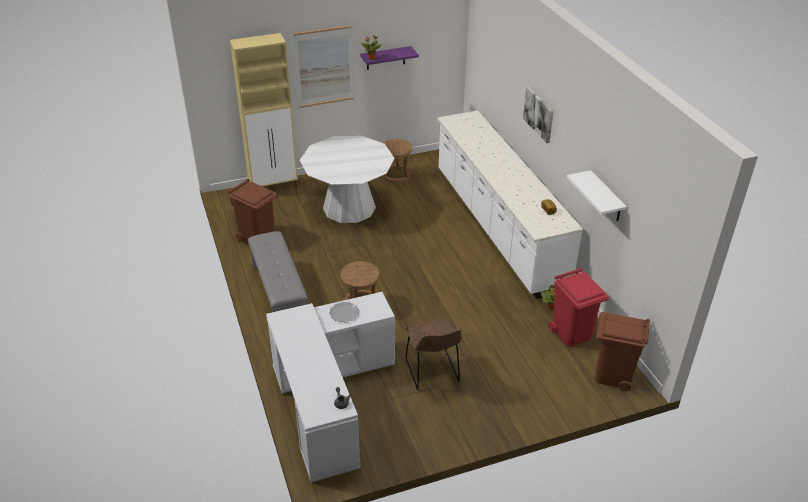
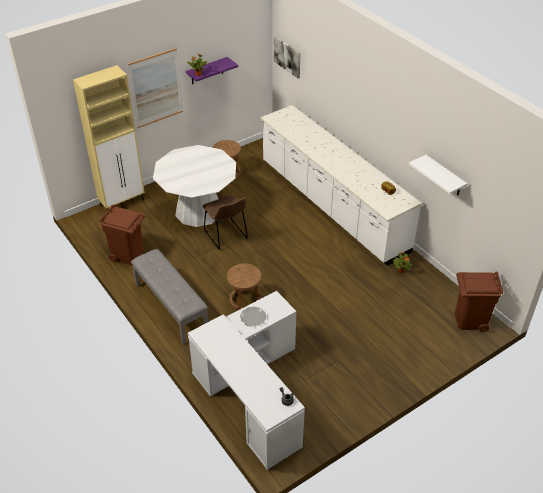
camera: 15 degrees left, 5 degrees up
brown chair [405,319,462,390] -> brown chair moved to [202,195,248,249]
picture [523,87,554,143] -> picture moved to [274,36,300,78]
red trash can [549,268,609,347] -> none

